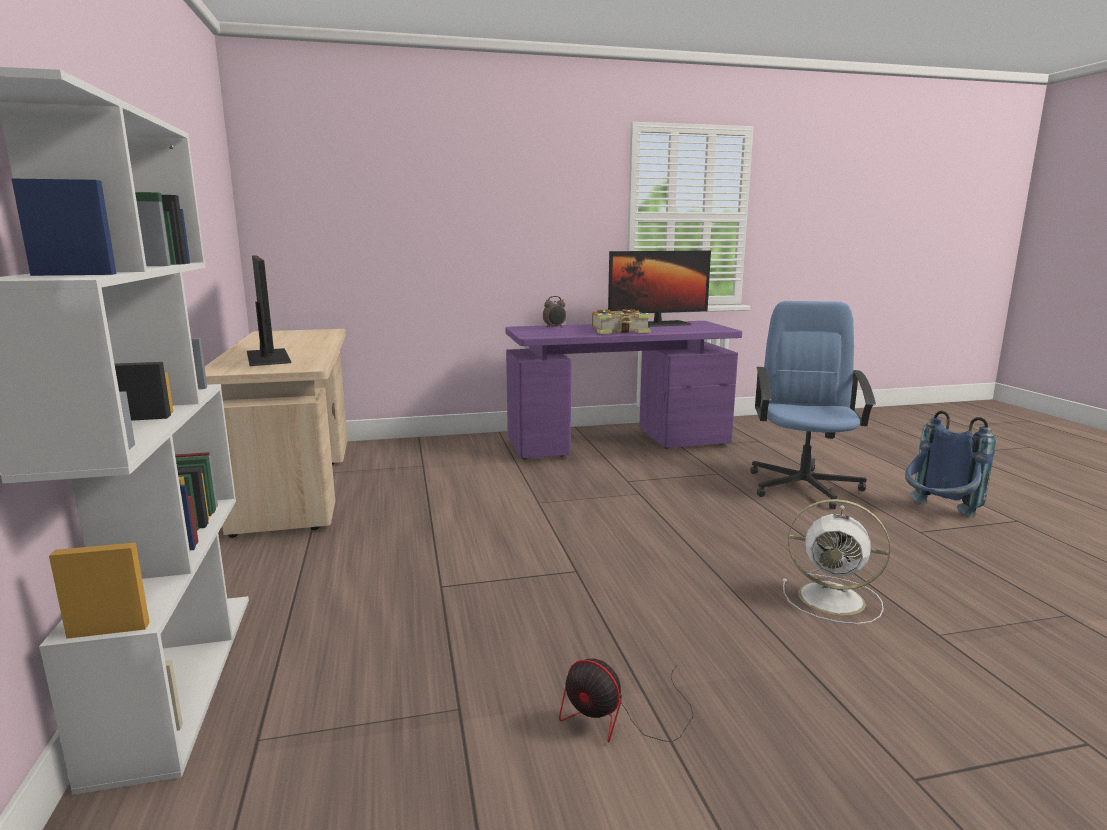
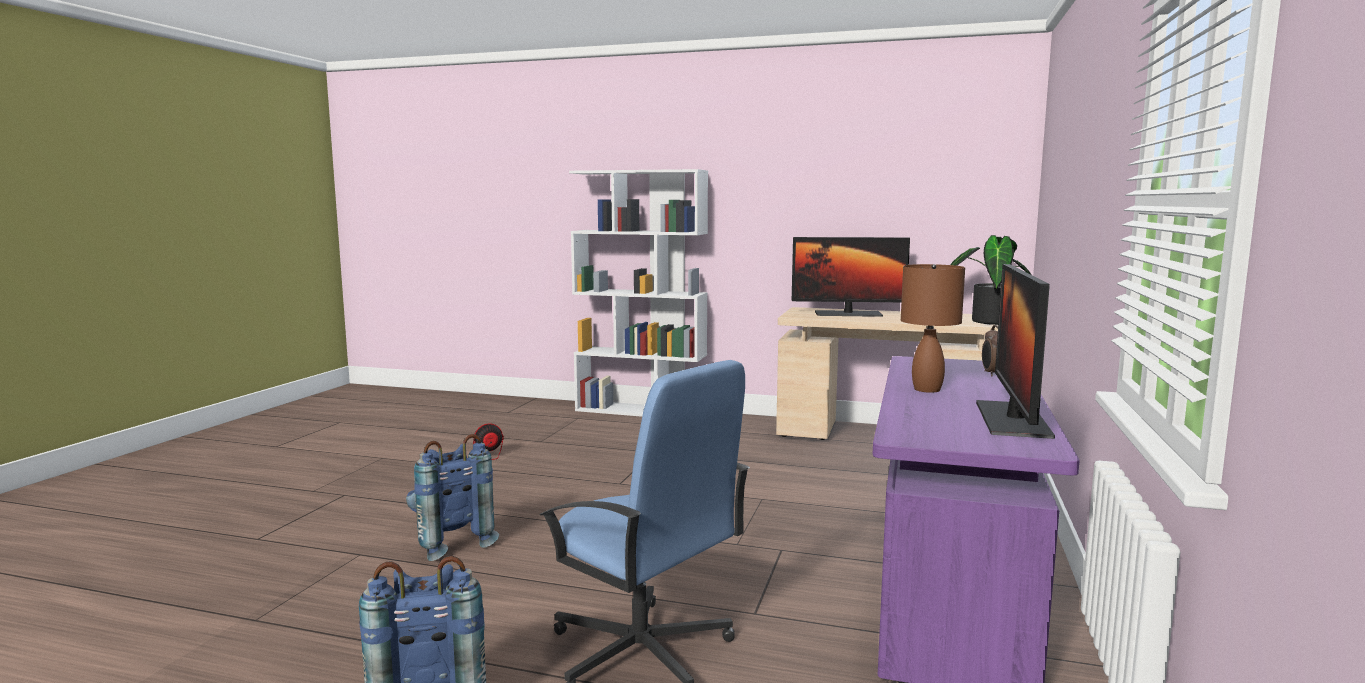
camera: 120 degrees right, 5 degrees down
book [592,309,651,334] -> brown table lamp [901,264,965,393]
white fan [783,499,890,624] -> blue backpack [406,434,499,561]
none -> potted plant [950,235,1032,325]

